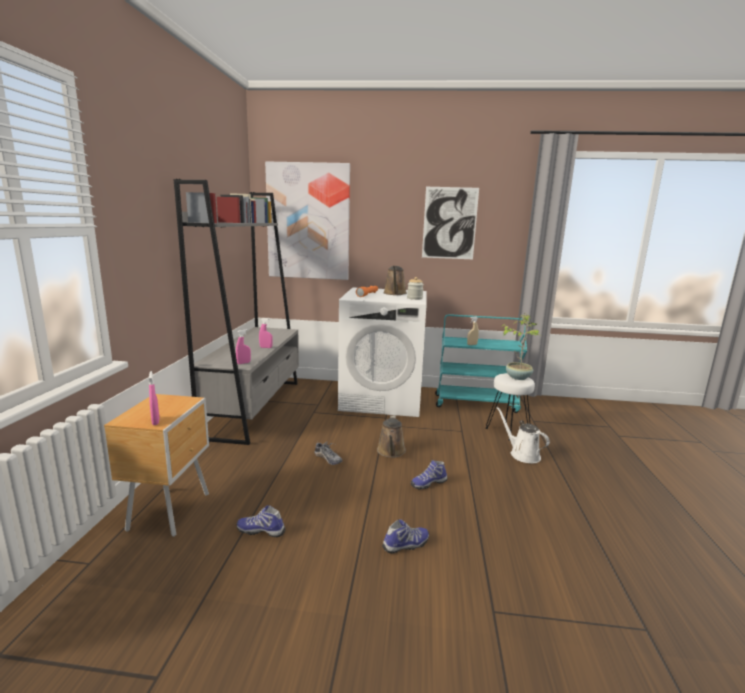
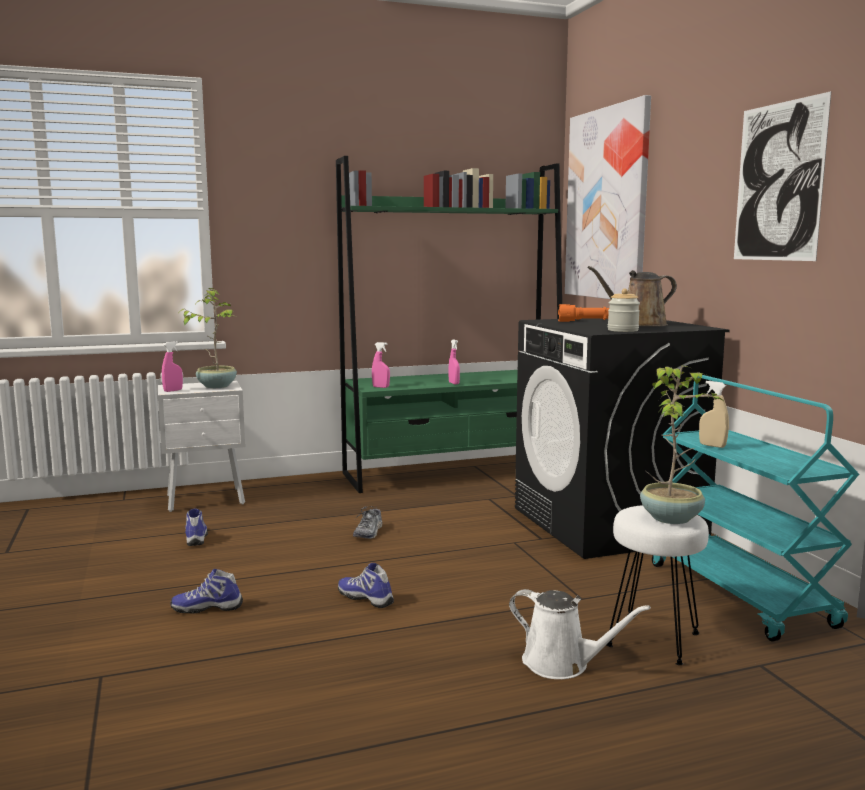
camera: 65 degrees right, 5 degrees down
brown nightstand [104,394,209,537] -> white nightstand [158,381,245,512]
grey bookcase [174,179,299,445] -> green bookcase [336,156,562,493]
white washing machine [338,287,427,417] -> black washing machine [515,318,730,559]
brown watering can [377,415,406,458] -> none
shoe [382,519,429,554] -> shoe turned 135 degrees clockwise [171,569,243,614]
white watering can [496,407,550,463] -> white watering can turned 90 degrees clockwise [509,589,651,679]
none -> potted plant [179,288,237,388]

